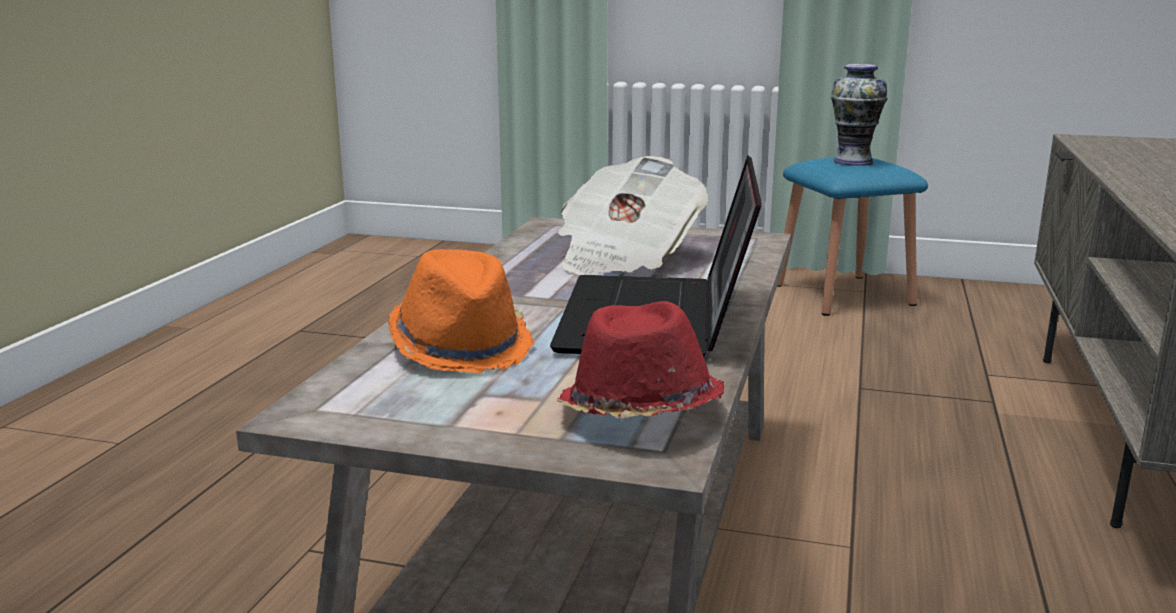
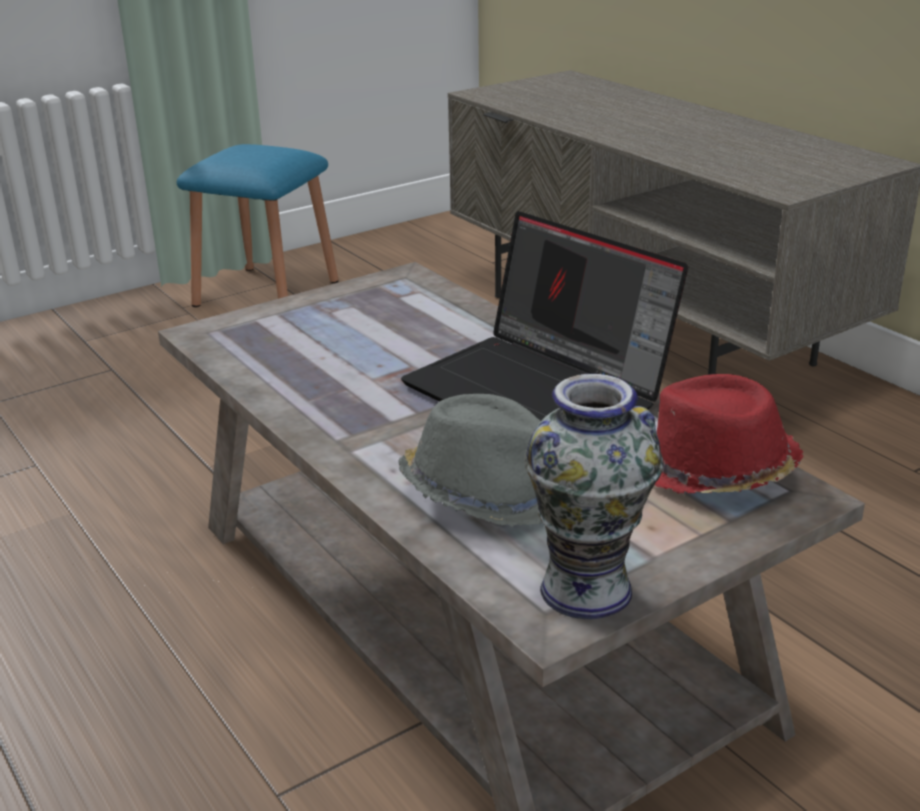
camera: 50 degrees left, 10 degrees up
orange hat [388,249,535,373] -> grey hat [398,394,542,527]
newspaper [558,156,708,275] -> none
vase [831,64,887,166] -> vase moved to [524,374,664,619]

